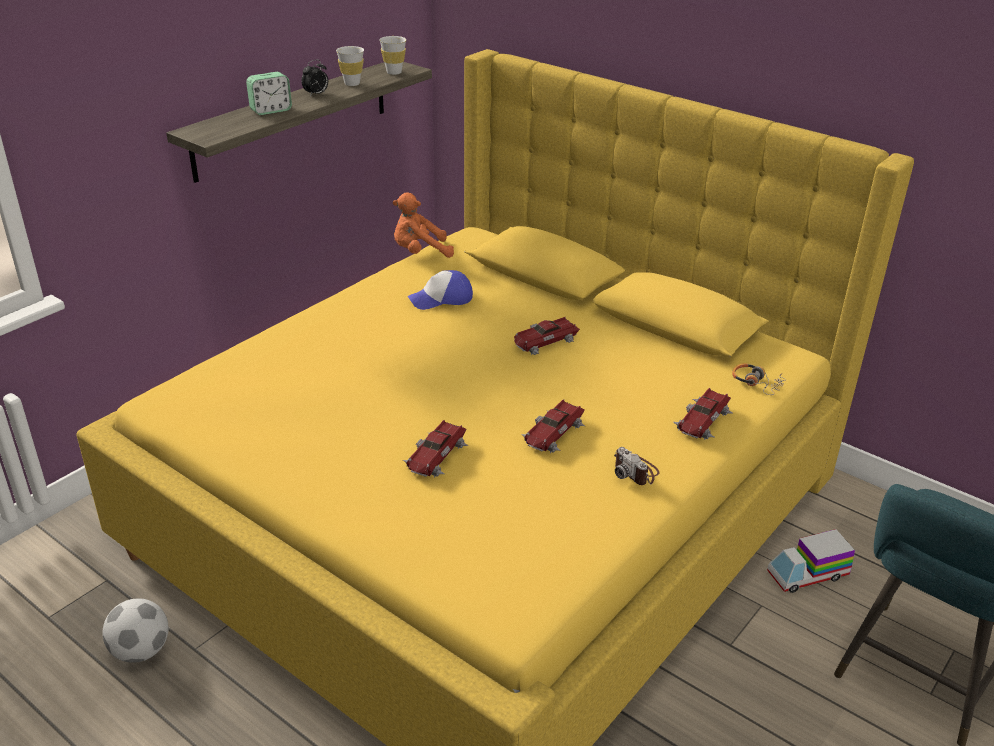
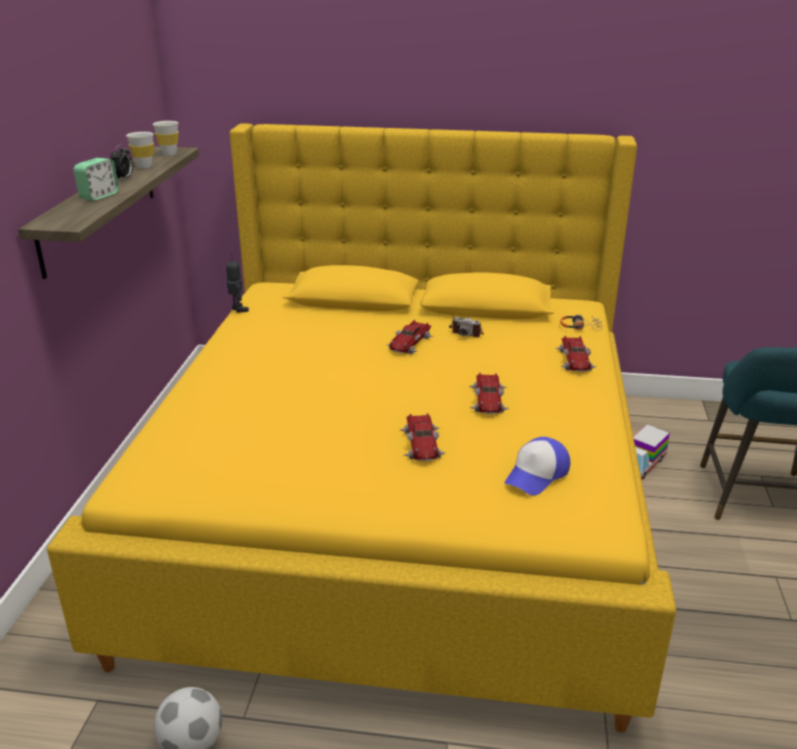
camera: 30 degrees left, 5 degrees down
orange plush toy [393,193,454,258] -> toy robot [226,254,249,313]
cap [408,270,473,310] -> cap moved to [505,437,570,496]
camera [614,447,660,485] -> camera moved to [449,317,484,337]

